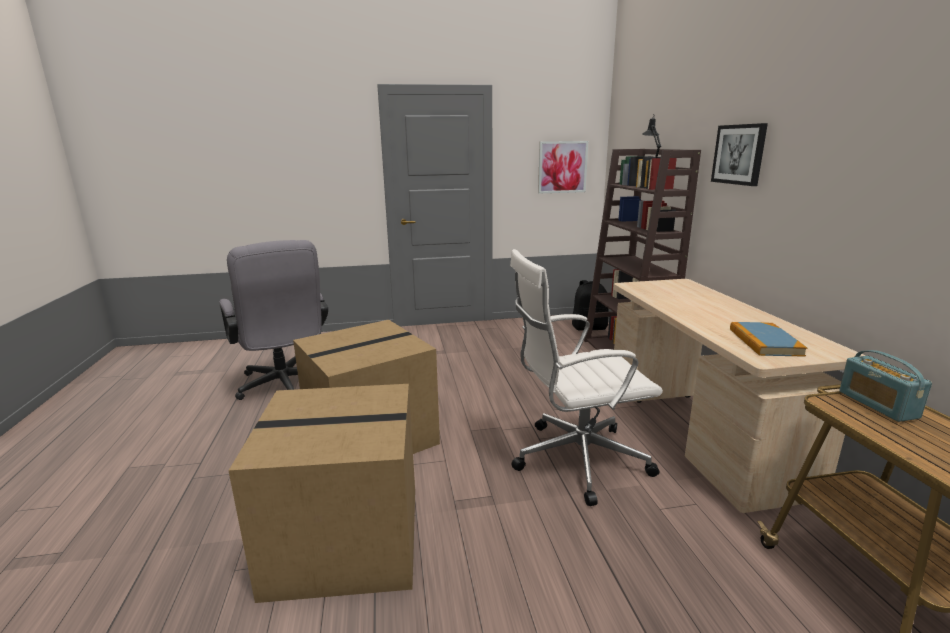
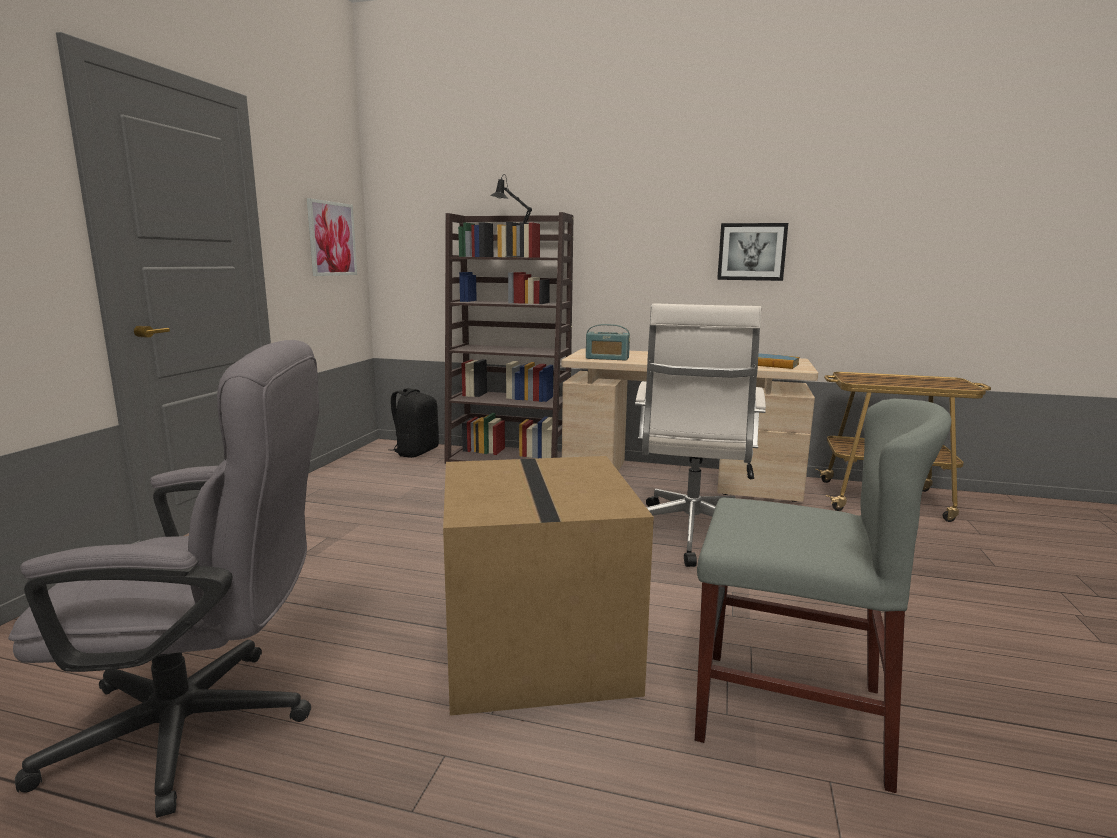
camera: 65 degrees left, 5 degrees down
cardboard box [228,384,415,603] -> grey chair [695,398,951,793]
picture [711,123,768,186] -> picture moved to [717,223,788,281]
radio [839,350,932,422] -> radio moved to [586,324,630,361]

